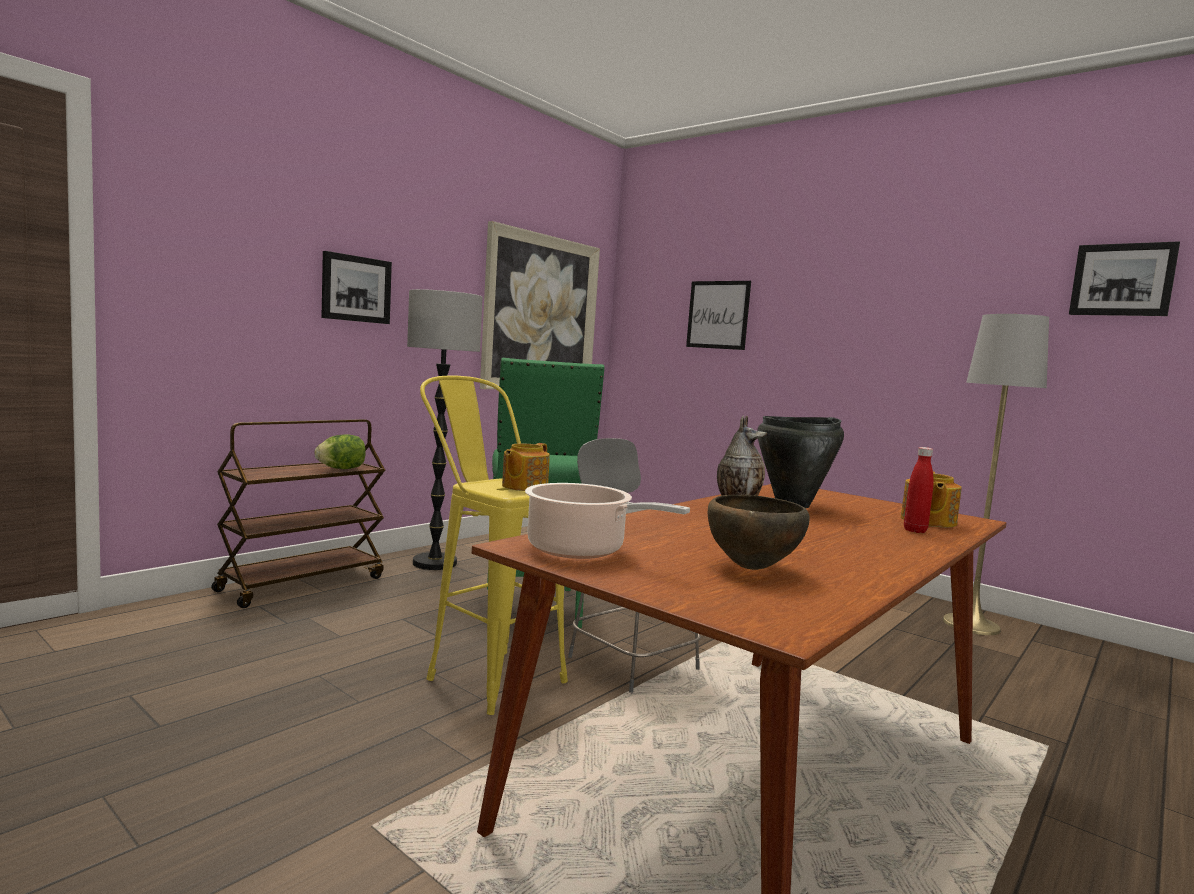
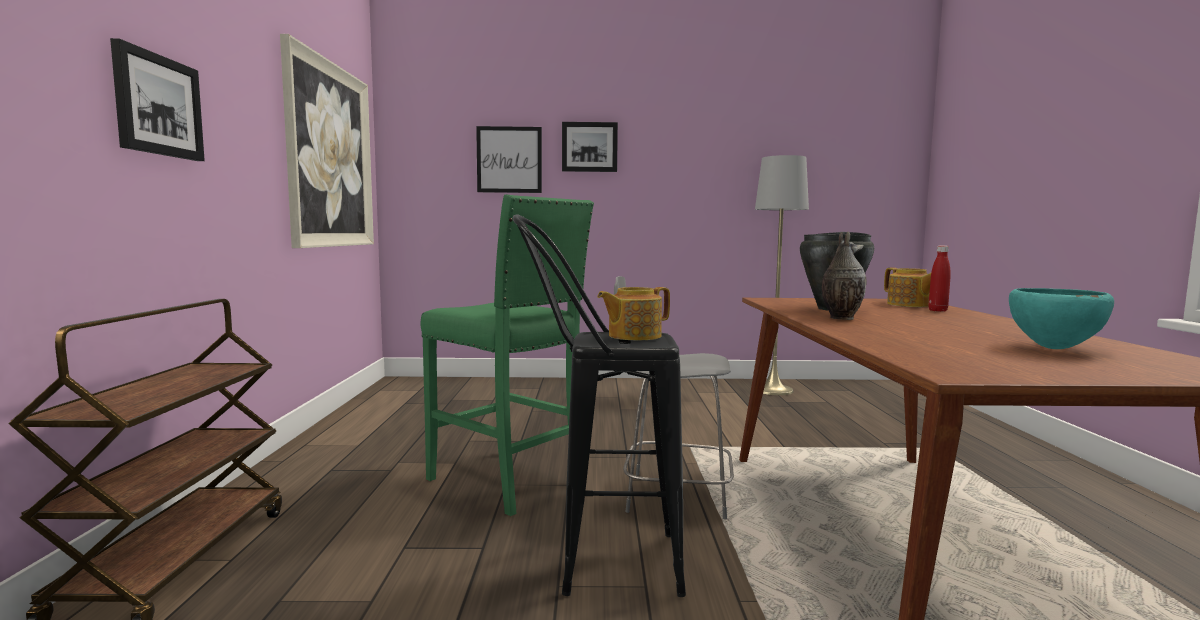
camera: 40 degrees left, 0 degrees up
lettuce [315,434,366,469] -> none
floor lamp [407,289,483,570] -> none
yellow stool [420,376,568,715] -> black stool [512,215,686,597]
teapot [502,443,550,491] -> teapot turned 75 degrees clockwise [597,287,670,340]
cooking pot [525,483,690,559] -> none
brown bowl [708,495,810,570] -> turquoise bowl [1009,288,1114,349]
picture [1069,241,1180,316] -> picture moved to [562,122,618,172]

